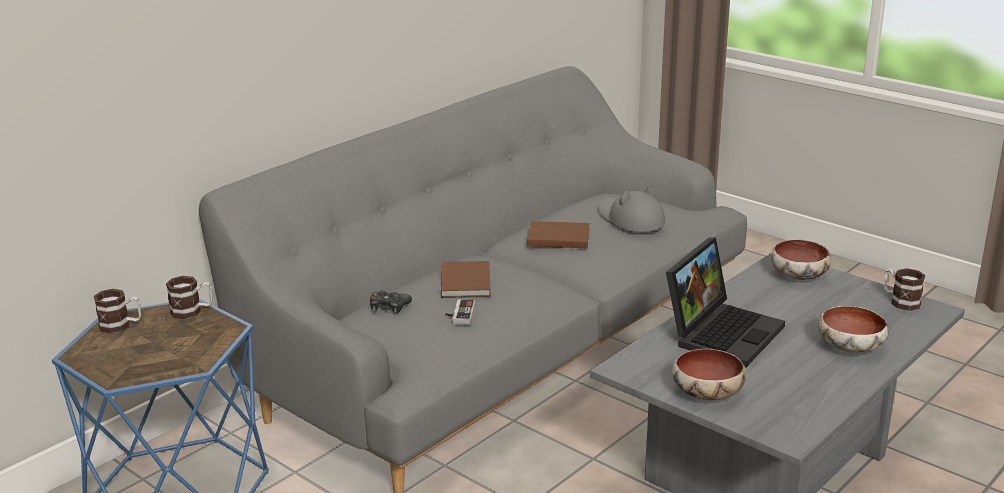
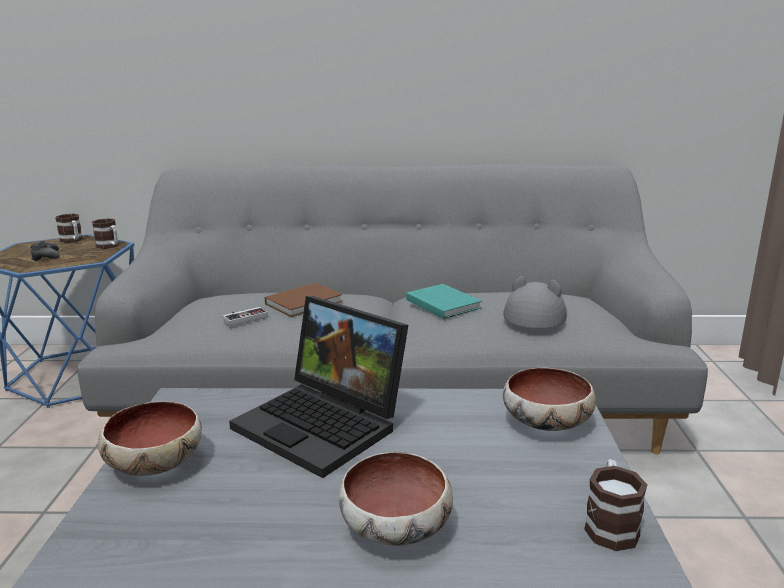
camera: 50 degrees right, 5 degrees down
black game controller [370,290,412,314] -> black game controller moved to [30,241,60,261]
brown book [527,221,589,248] -> turquoise book [406,284,482,319]
laptop [666,237,785,367] -> laptop turned 45 degrees clockwise [229,296,408,478]

